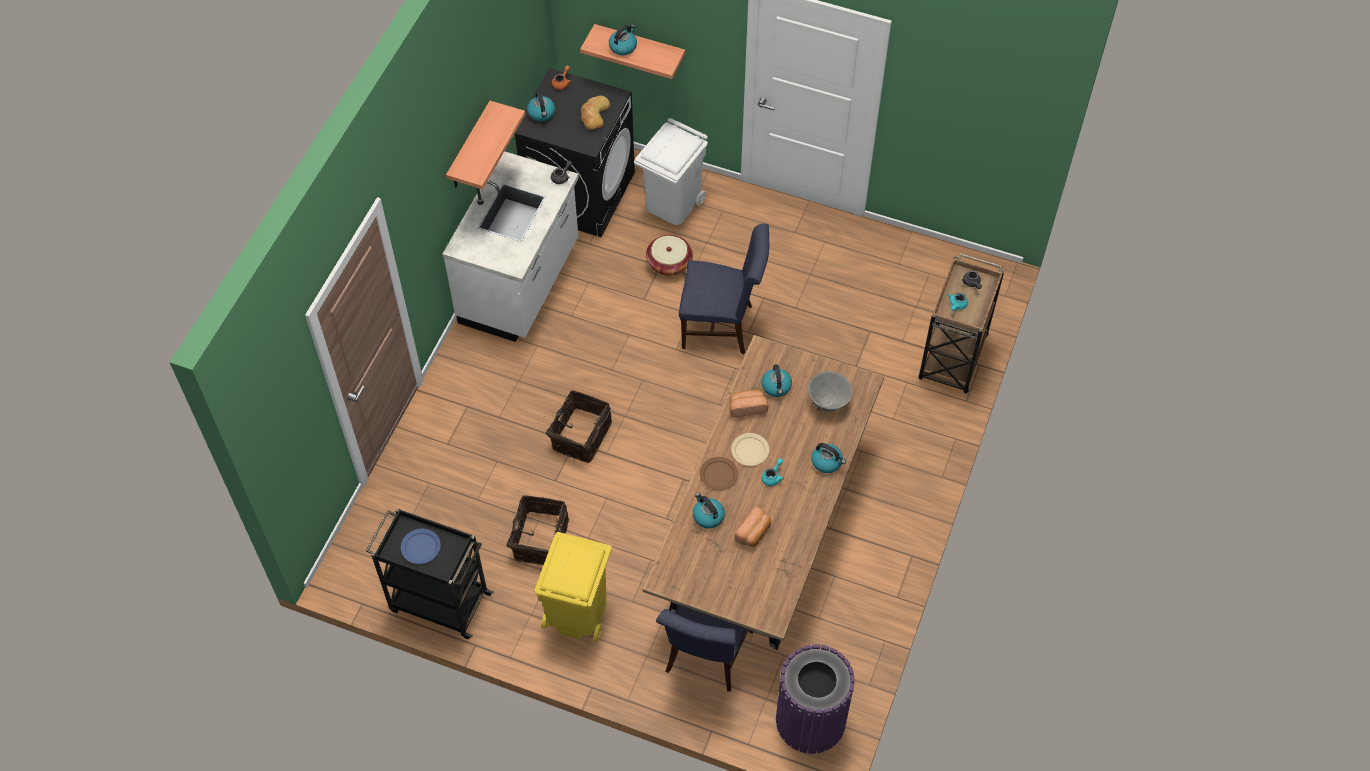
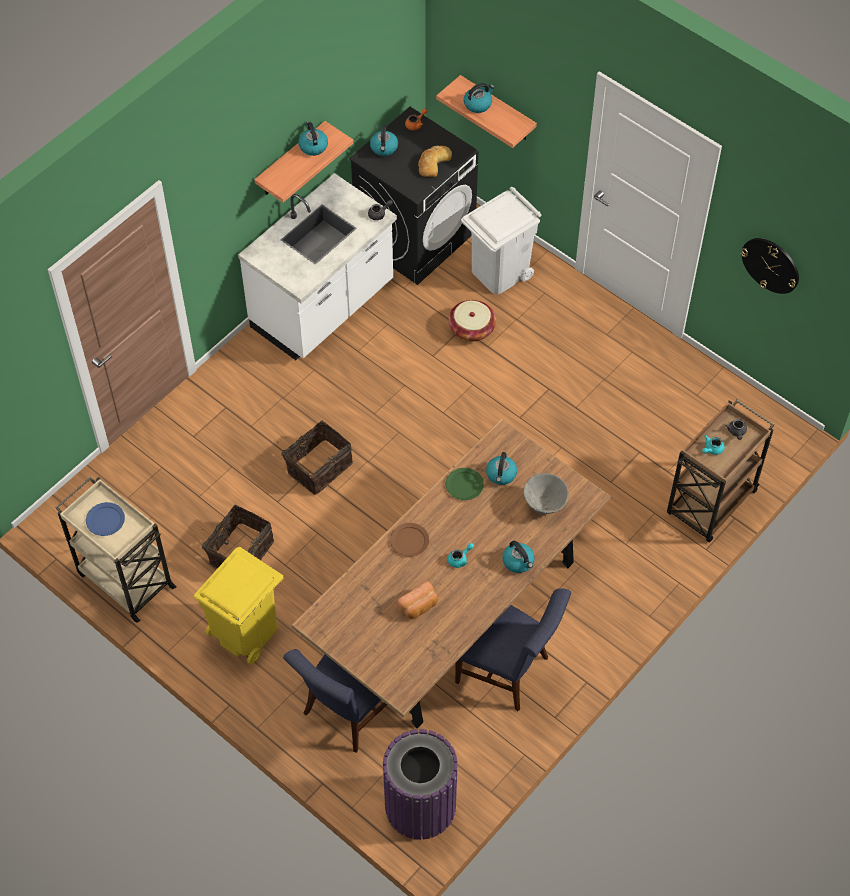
camera: 20 degrees right, 0 degrees up
black cart [366,508,494,639] -> beige cart [55,477,177,623]
blue chair [679,223,769,355] -> blue chair moved to [455,588,571,711]
kettle [693,493,725,528] -> kettle moved to [298,121,328,156]
bread [729,390,768,417] -> green plate [446,468,484,500]
beige plate [731,433,769,466] -> none
none -> wall clock [741,238,799,294]

